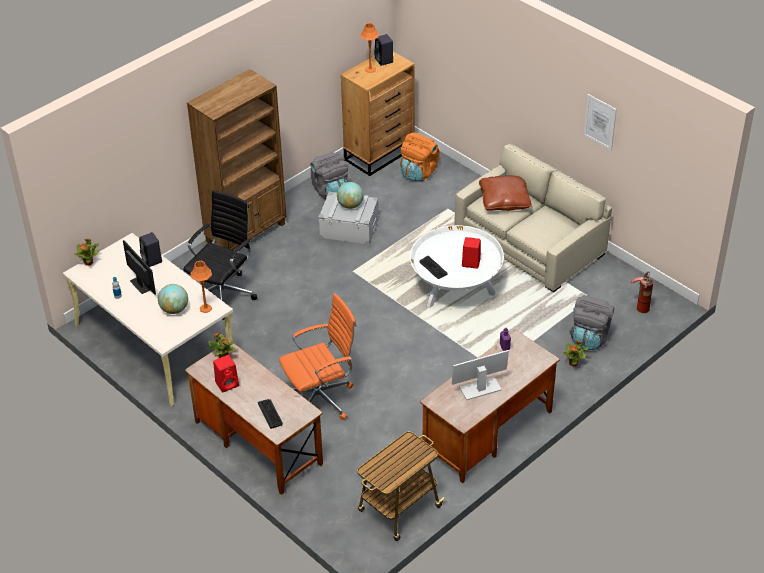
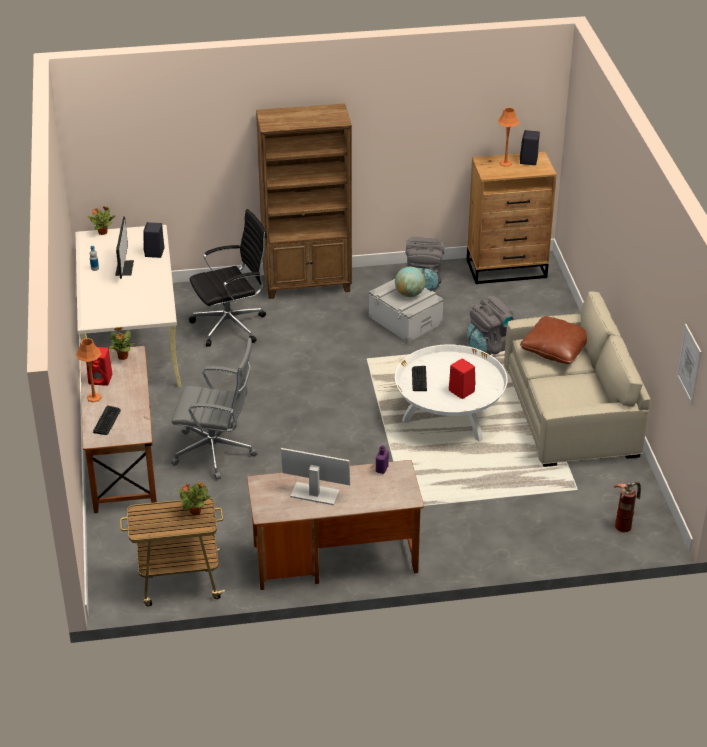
camera: 35 degrees right, 5 degrees down
globe [158,284,188,314] -> none
orange table lamp [191,261,212,313] -> orange table lamp moved to [76,338,102,403]
orange office chair [279,293,356,420] -> grey office chair [171,338,257,480]
orange backpack [400,132,439,182] -> none
potted plant [563,340,589,366] -> potted plant moved to [177,481,211,515]
grey backpack [569,295,614,350] -> grey backpack moved to [467,296,514,355]
picture [583,94,617,150] -> picture moved to [677,324,701,405]

